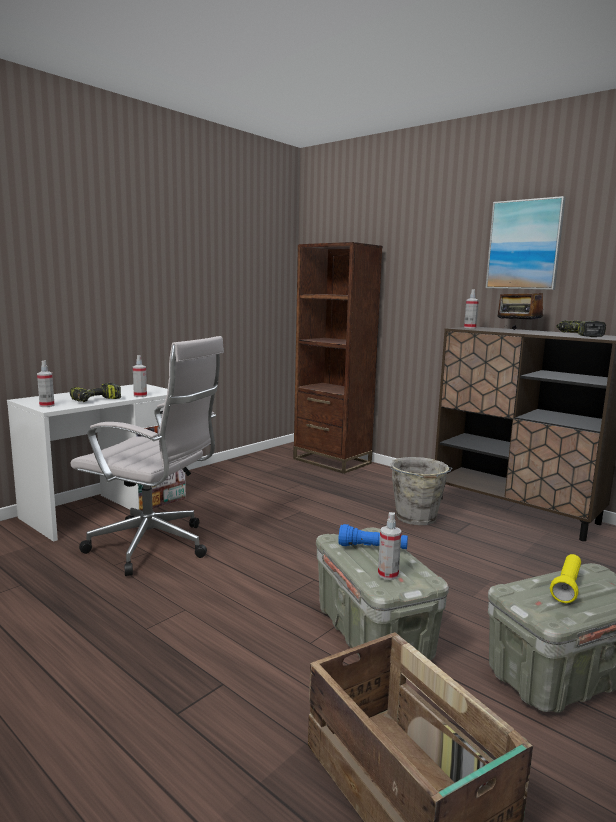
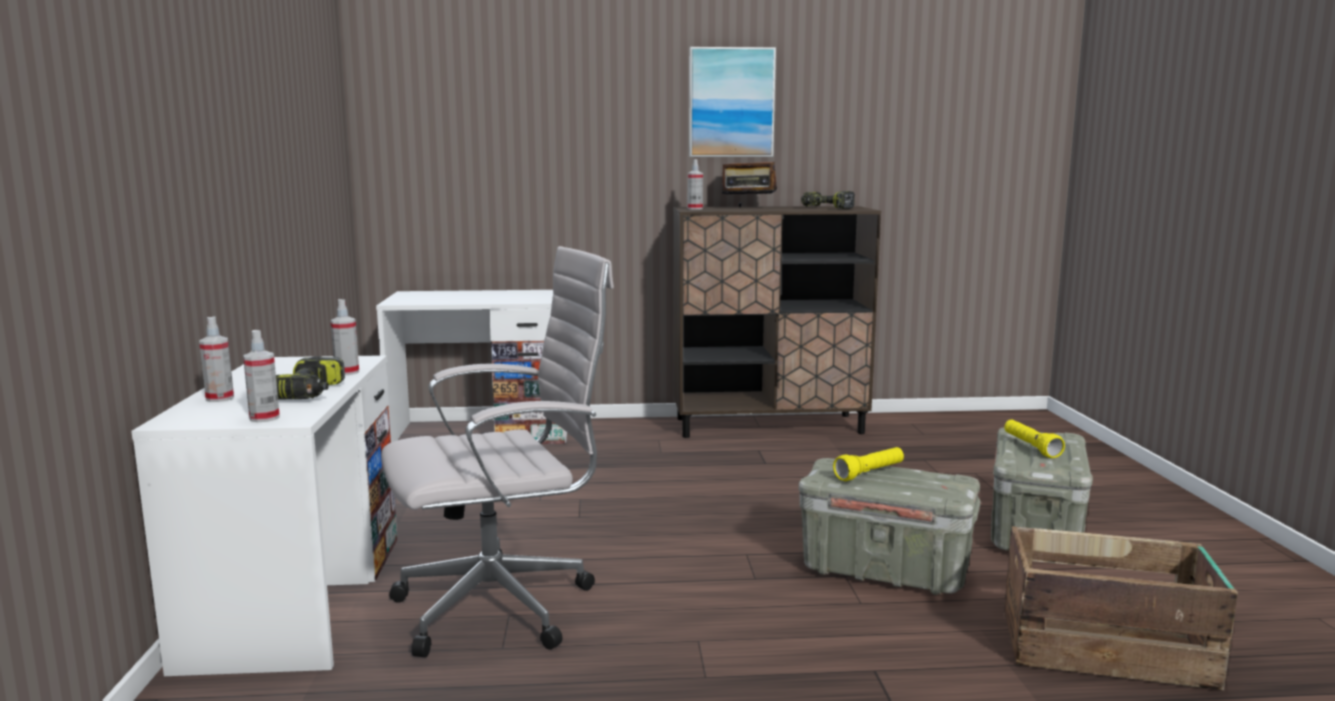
camera: 45 degrees left, 0 degrees up
brown bookcase [293,242,383,474] -> white desk [376,290,567,444]
blue flashlight [338,524,408,549] -> yellow flashlight [833,447,904,481]
spray bottle [378,512,401,580] -> spray bottle moved to [199,316,234,402]
grey bucket [390,457,452,526] -> none

